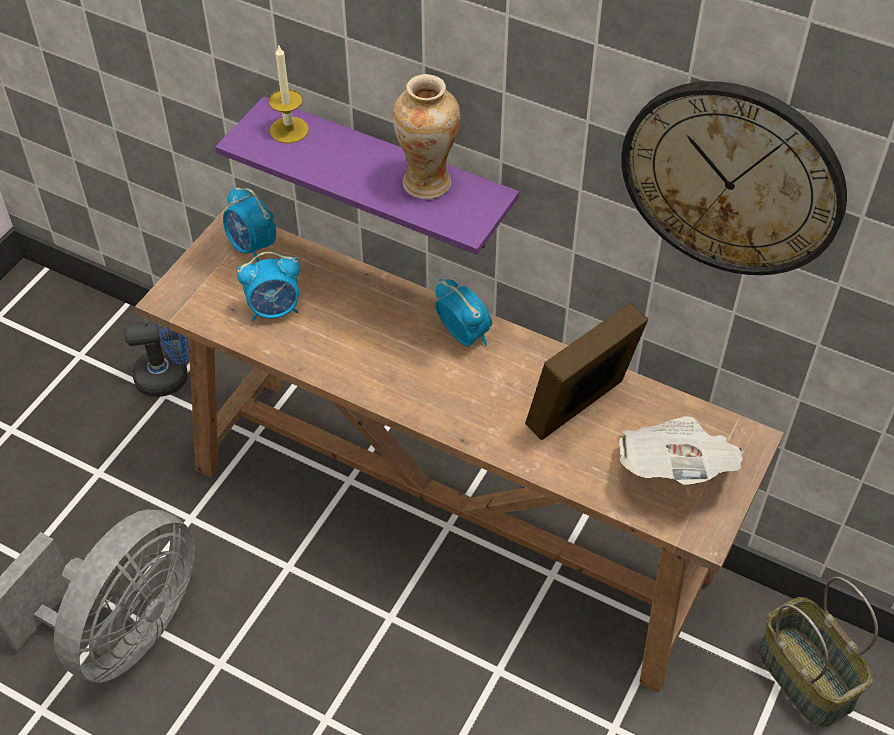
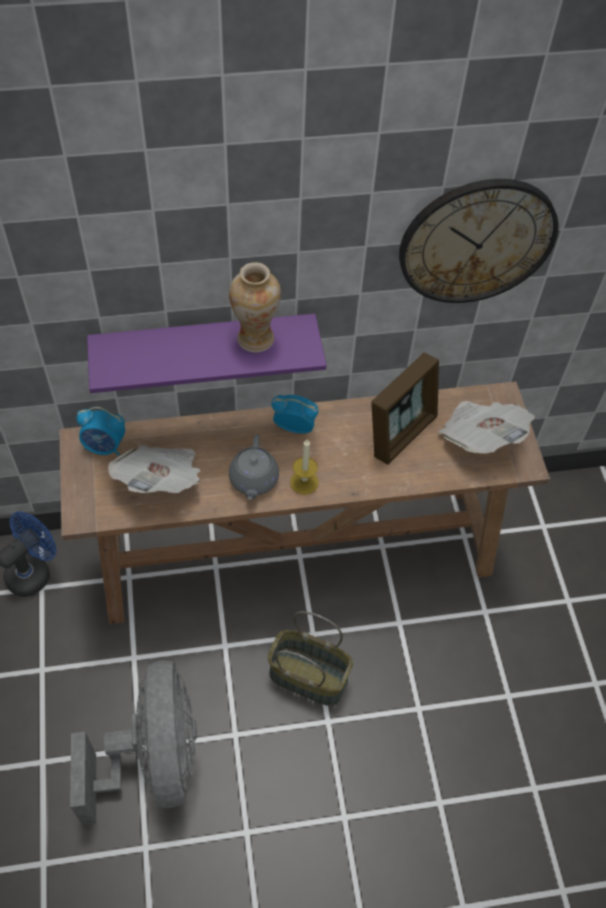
camera: 40 degrees left, 5 degrees up
alarm clock [237,252,300,321] -> newspaper [108,445,201,493]
candle [269,44,309,143] -> candle moved to [290,439,319,495]
picture frame [525,302,648,440] -> picture frame turned 150 degrees counterclockwise [371,352,439,465]
basket [758,577,878,727] -> basket moved to [267,611,353,706]
none -> grey teapot [229,435,279,500]

